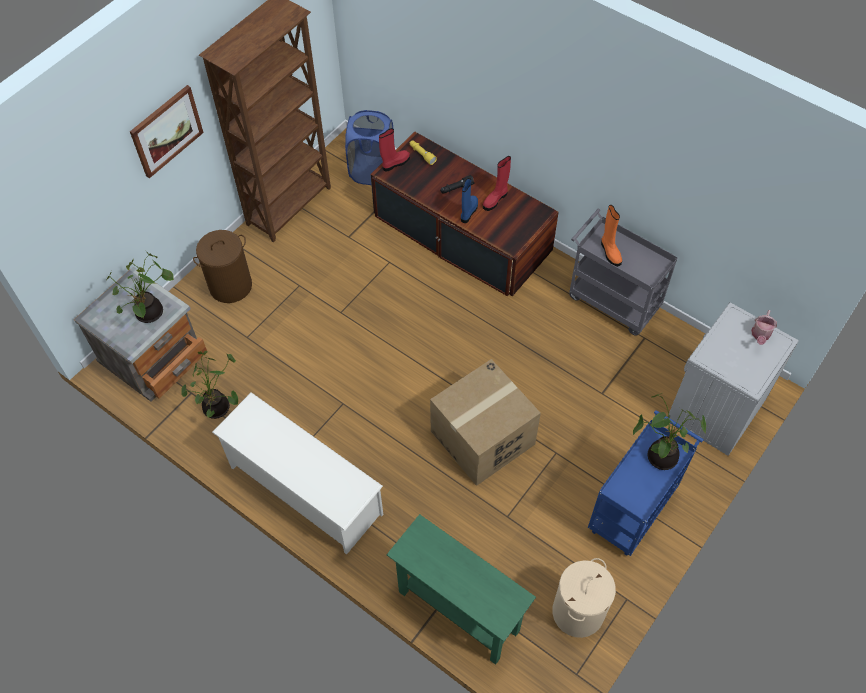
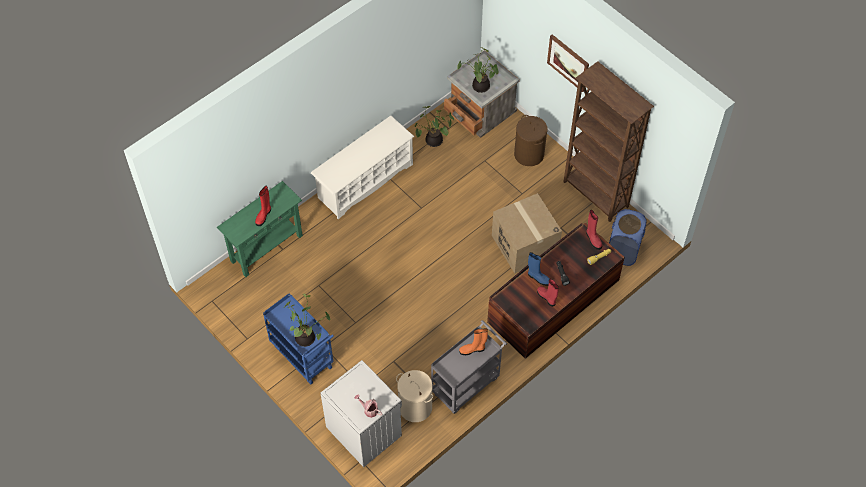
camera: 100 degrees right, 0 degrees up
cardboard box [430,359,541,486] -> cardboard box moved to [492,193,562,273]
beige laundry basket [552,558,616,638] -> beige laundry basket moved to [396,370,433,422]
none -> red boot [255,186,271,226]

